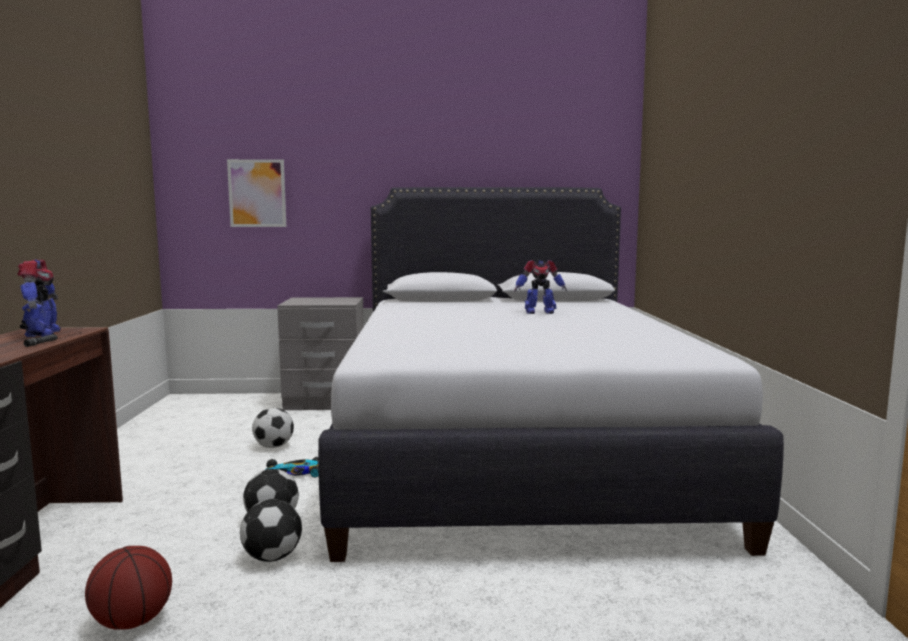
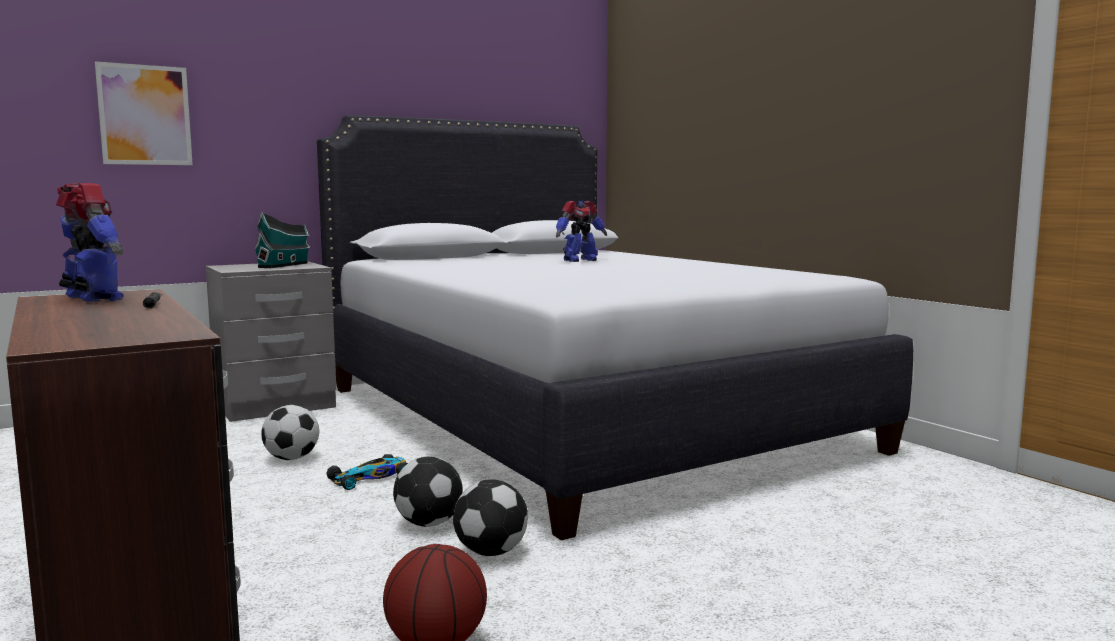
camera: 30 degrees left, 0 degrees up
none -> toy house [253,212,311,268]

